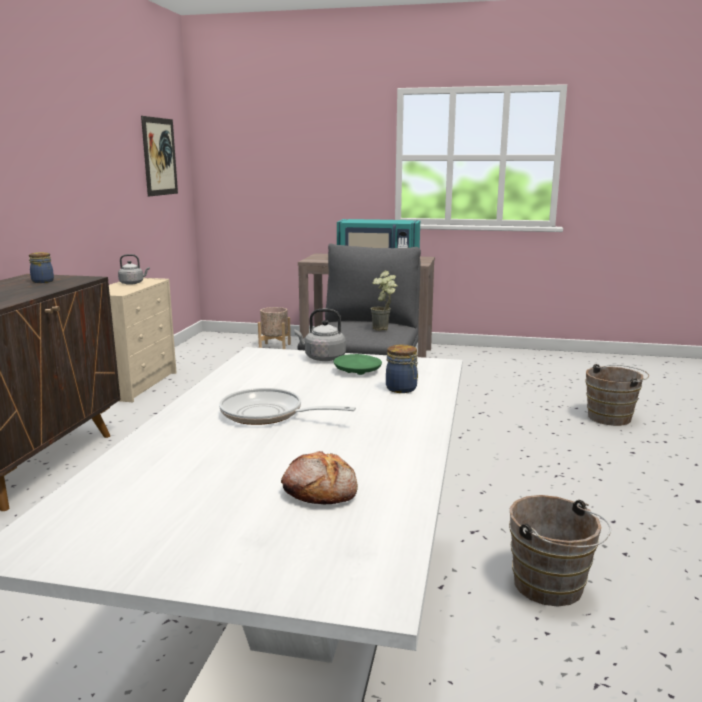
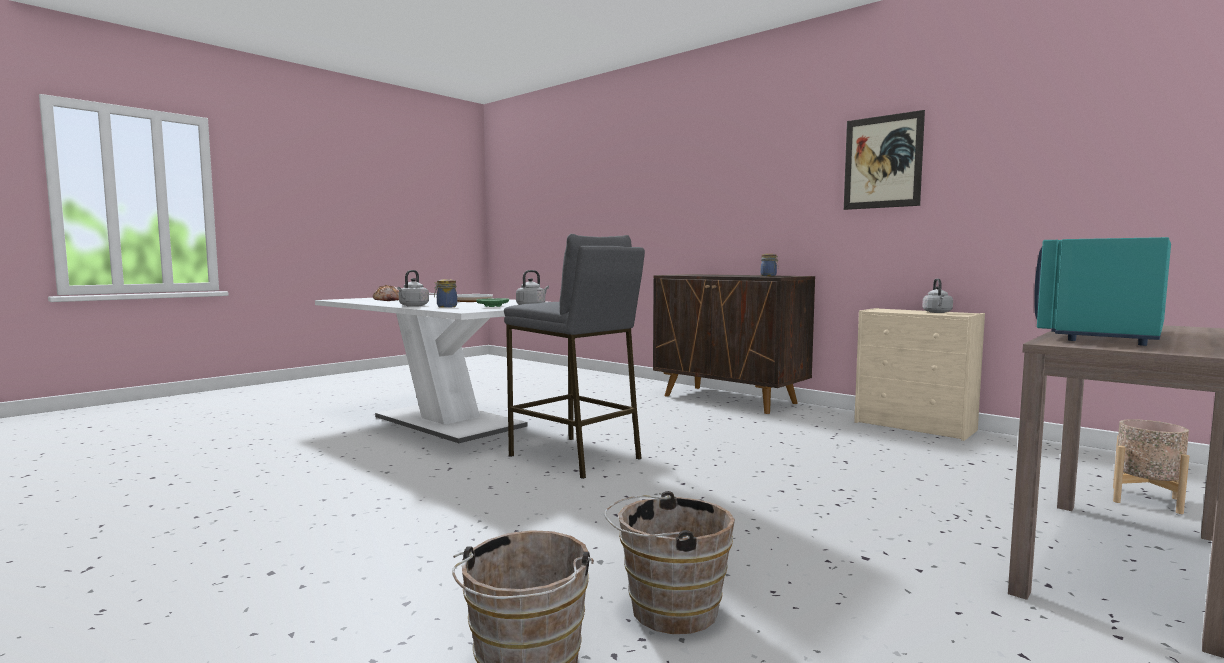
camera: 120 degrees right, 10 degrees down
picture [141,116,178,197] -> picture moved to [844,110,925,210]
potted plant [370,271,397,331] -> none
brown bucket [509,495,611,606] -> brown bucket moved to [604,491,735,634]
none -> grey kettle [397,270,429,307]

